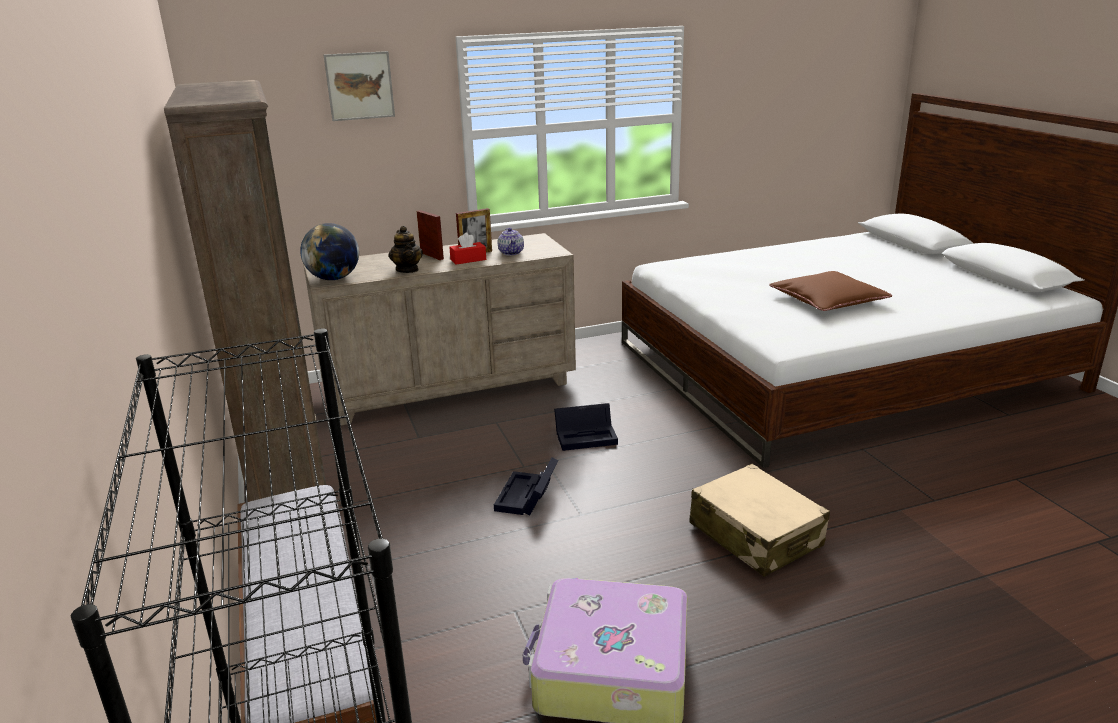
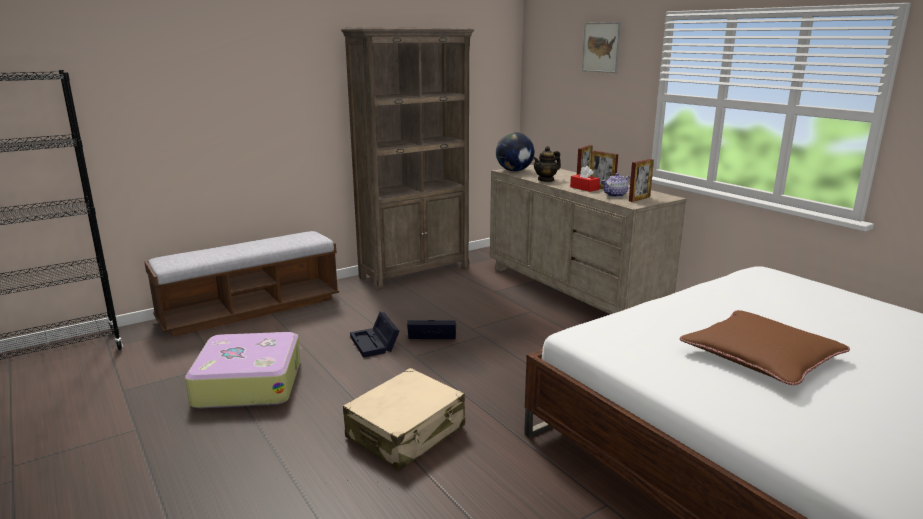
camera: 75 degrees right, 5 degrees down
black storage box [554,403,618,451] -> black storage box moved to [350,312,400,358]
none -> picture frame [629,159,654,202]

